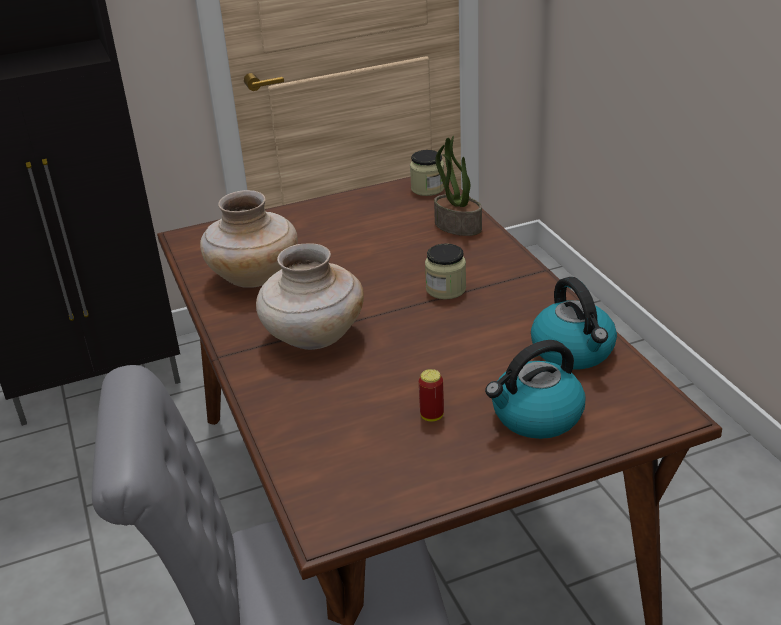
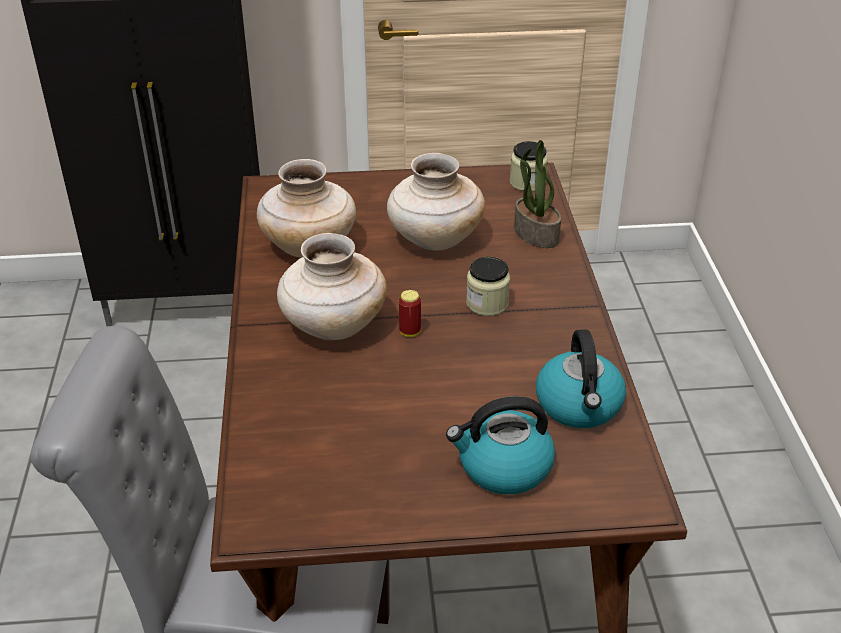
camera: 15 degrees right, 5 degrees up
can [419,369,444,422] -> can moved to [399,290,421,337]
none -> beige vase [387,153,485,250]

